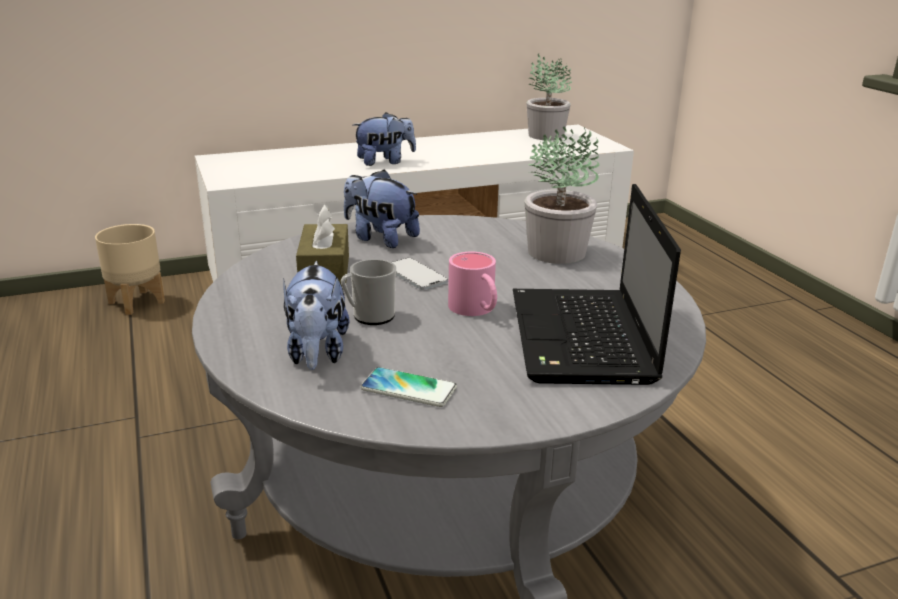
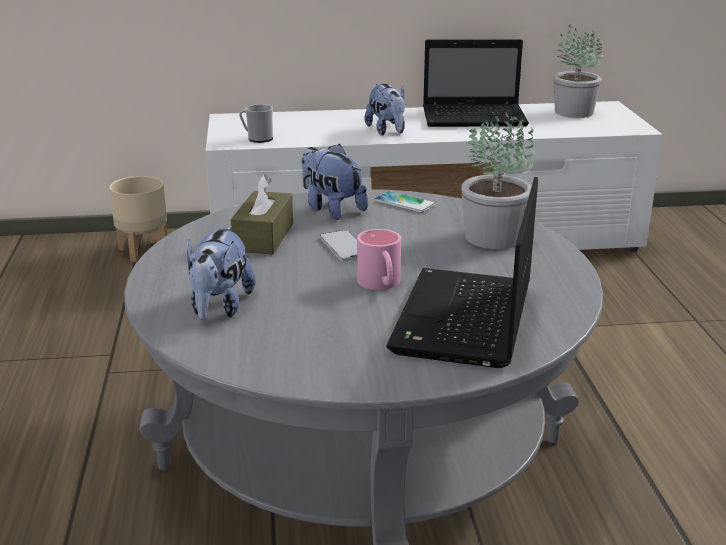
camera: 15 degrees right, 0 degrees up
mug [341,259,396,325] -> mug moved to [239,104,273,143]
plush toy [353,112,416,166] -> plush toy turned 75 degrees clockwise [365,84,406,135]
phone [360,367,457,407] -> phone moved to [374,191,436,213]
none -> laptop [423,39,529,127]

